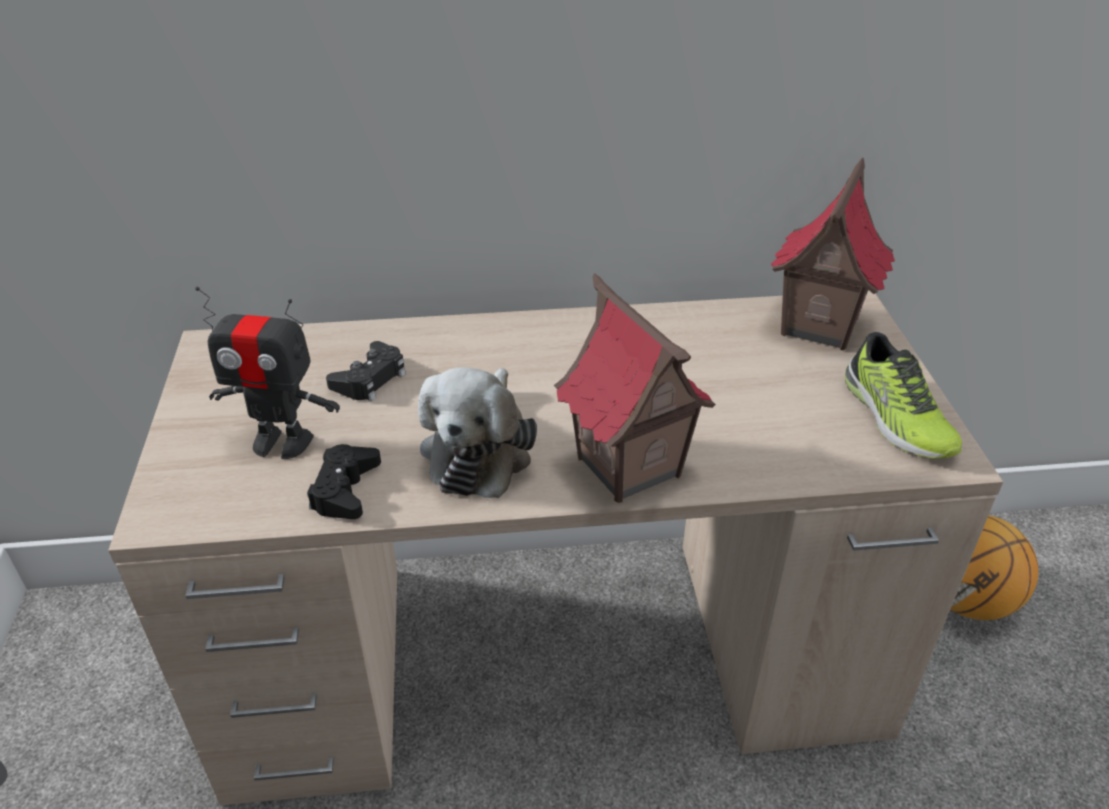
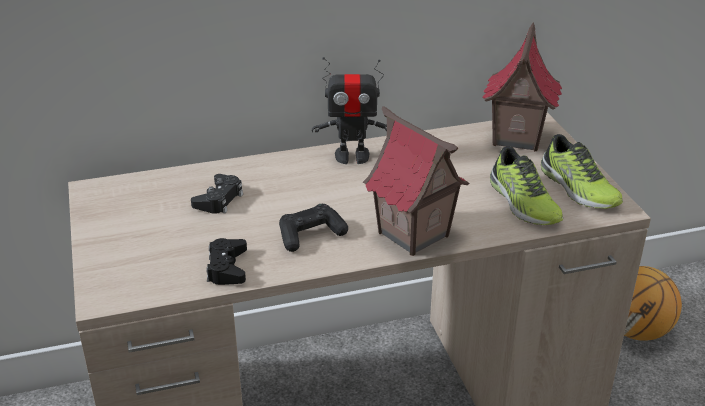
camera: 10 degrees left, 5 degrees down
toy robot [195,286,340,459] -> toy robot moved to [312,57,387,164]
plush toy [418,367,537,498] -> black game controller [279,204,348,252]
none -> shoe [490,146,563,225]

